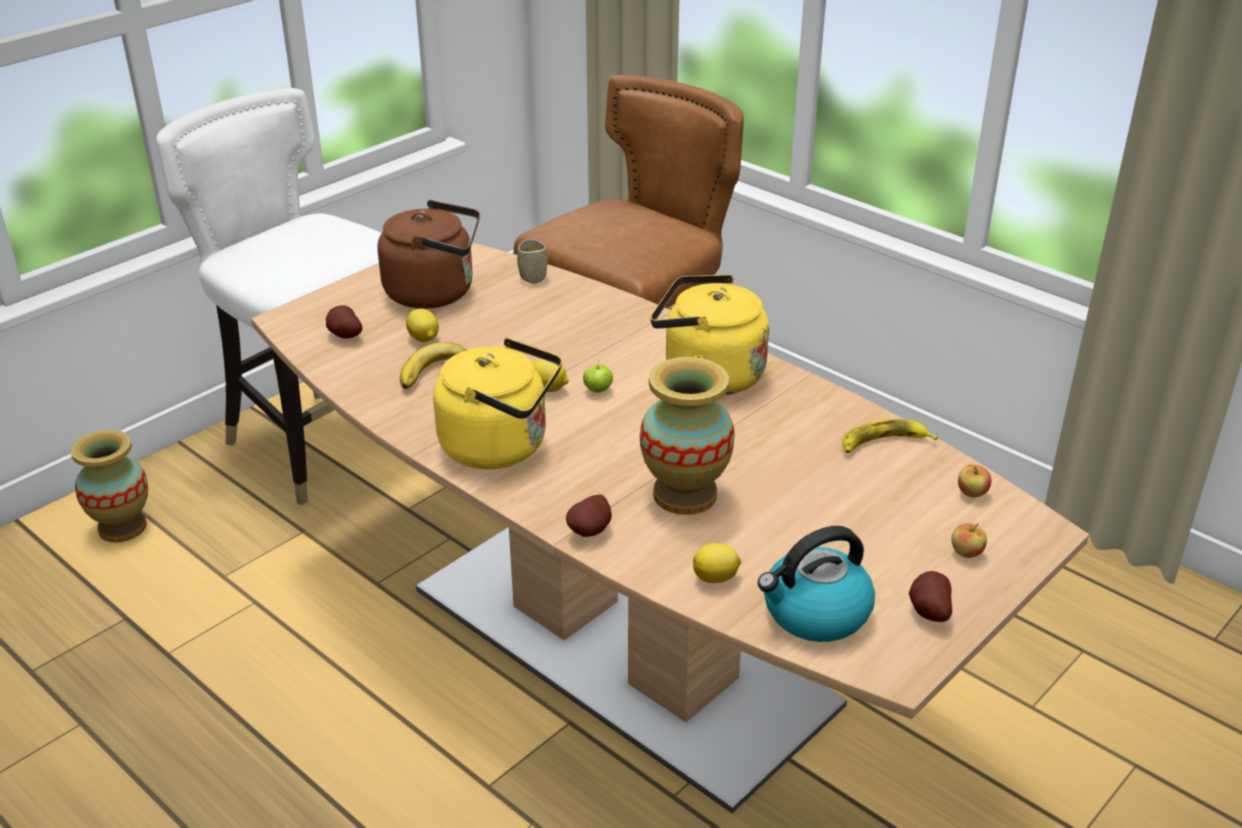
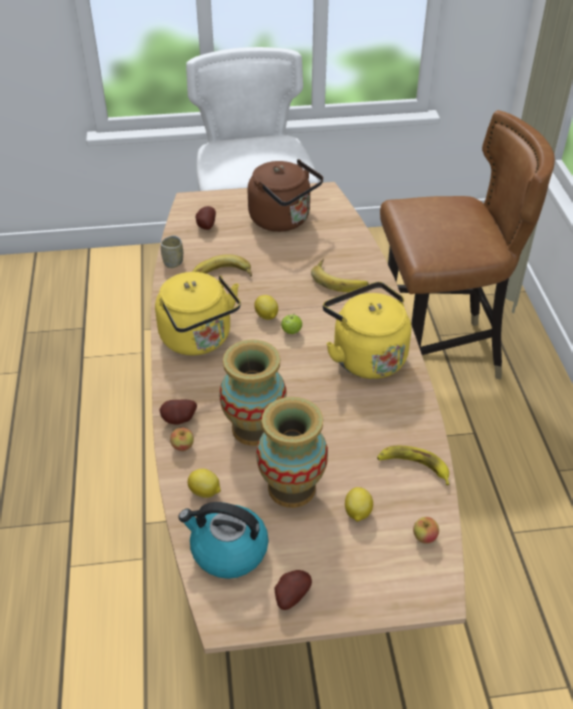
camera: 40 degrees right, 10 degrees up
vase [71,430,148,543] -> vase moved to [256,397,328,508]
lemon [406,309,439,342] -> lemon moved to [345,487,373,522]
cup [517,239,548,283] -> cup moved to [161,235,183,268]
apple [951,523,987,558] -> apple moved to [170,428,194,451]
none -> banana [311,259,369,292]

